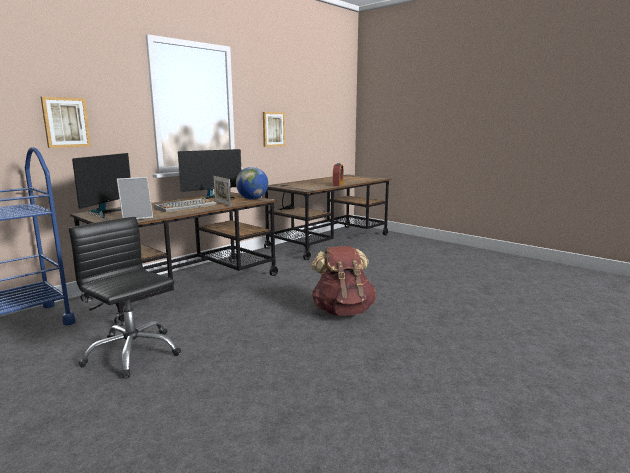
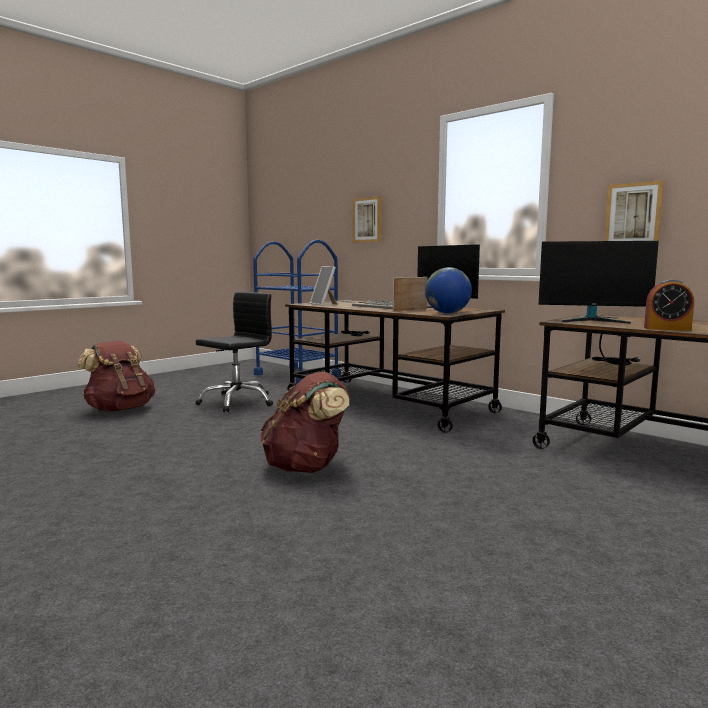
camera: 90 degrees right, 5 degrees down
monitor [72,153,131,218] -> monitor moved to [539,241,659,324]
none -> brown backpack [77,341,155,412]

